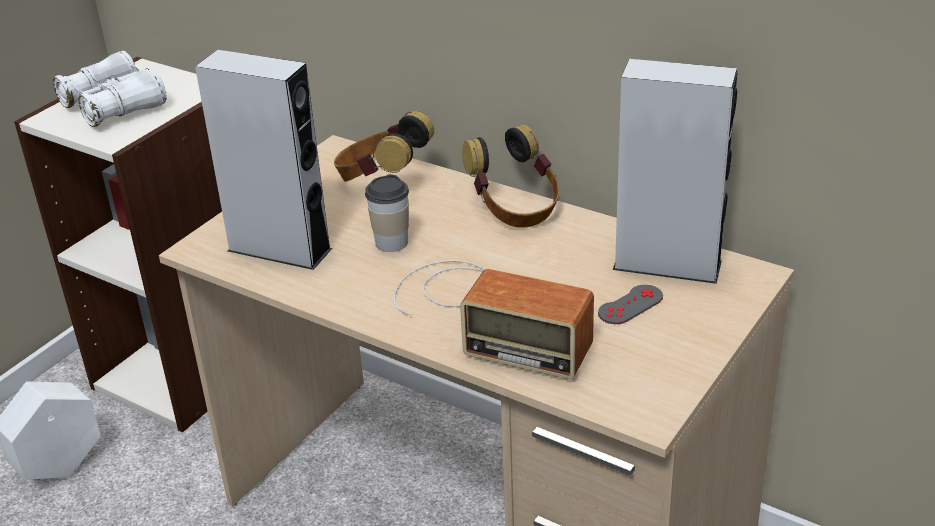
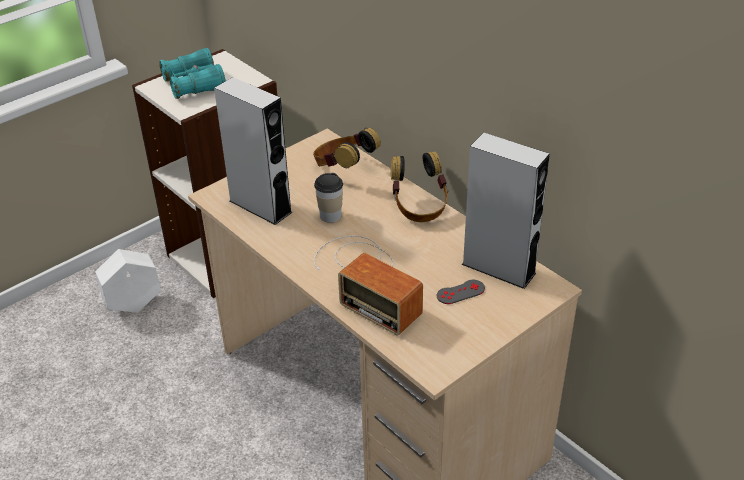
camera: 15 degrees right, 5 degrees up
white binoculars [53,51,167,127] -> turquoise binoculars [159,48,226,99]

